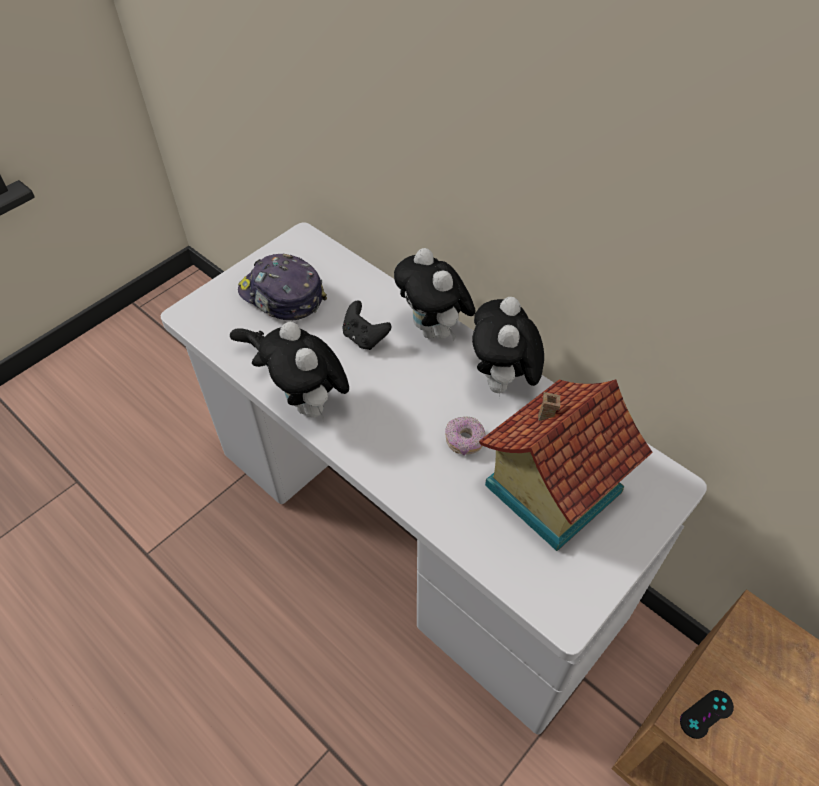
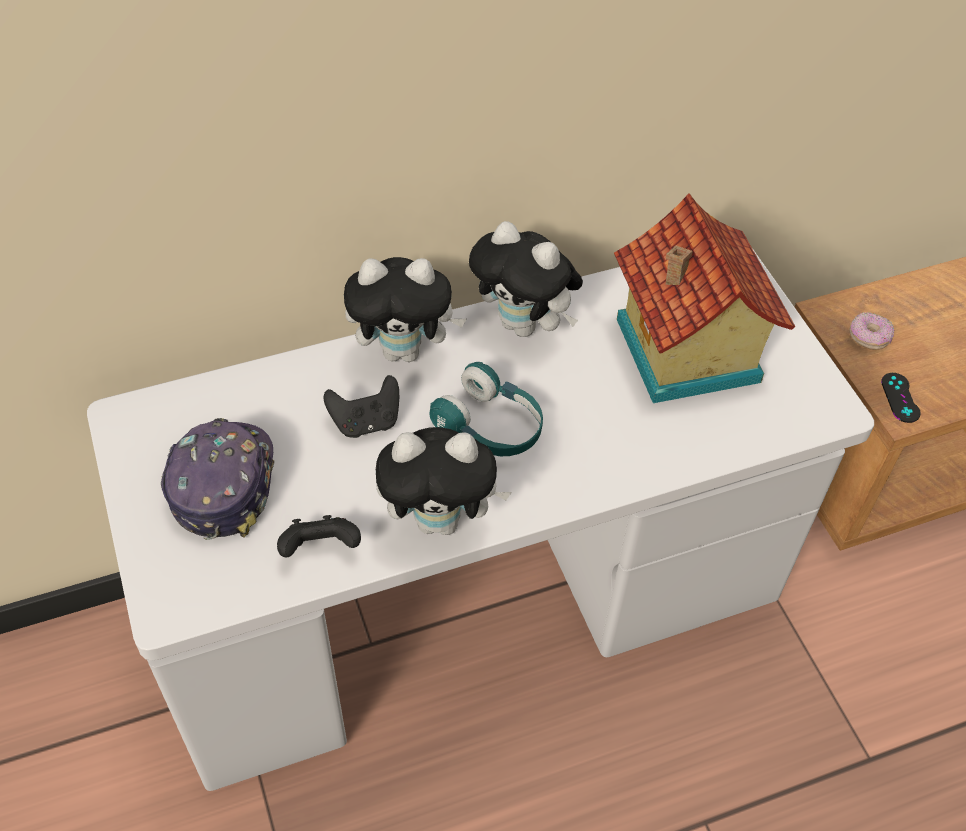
camera: 65 degrees left, 0 degrees up
cap [238,254,327,320] -> cap turned 120 degrees clockwise [161,418,275,540]
donut [445,416,486,456] -> donut moved to [849,312,894,350]
none -> turquoise headphones [430,362,543,456]

